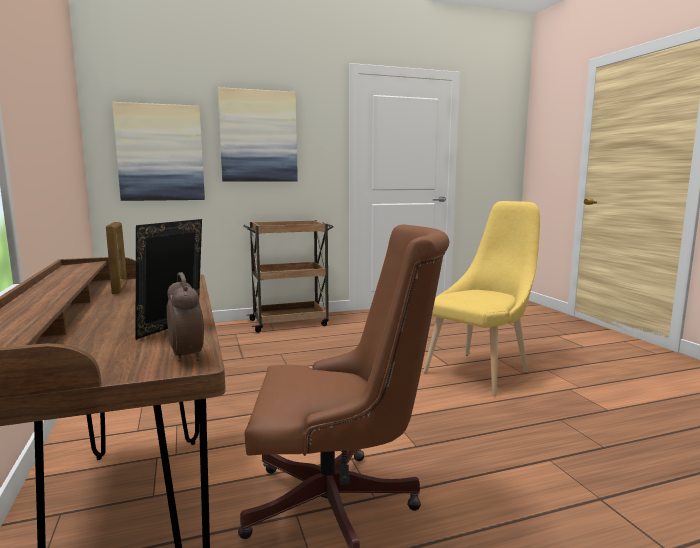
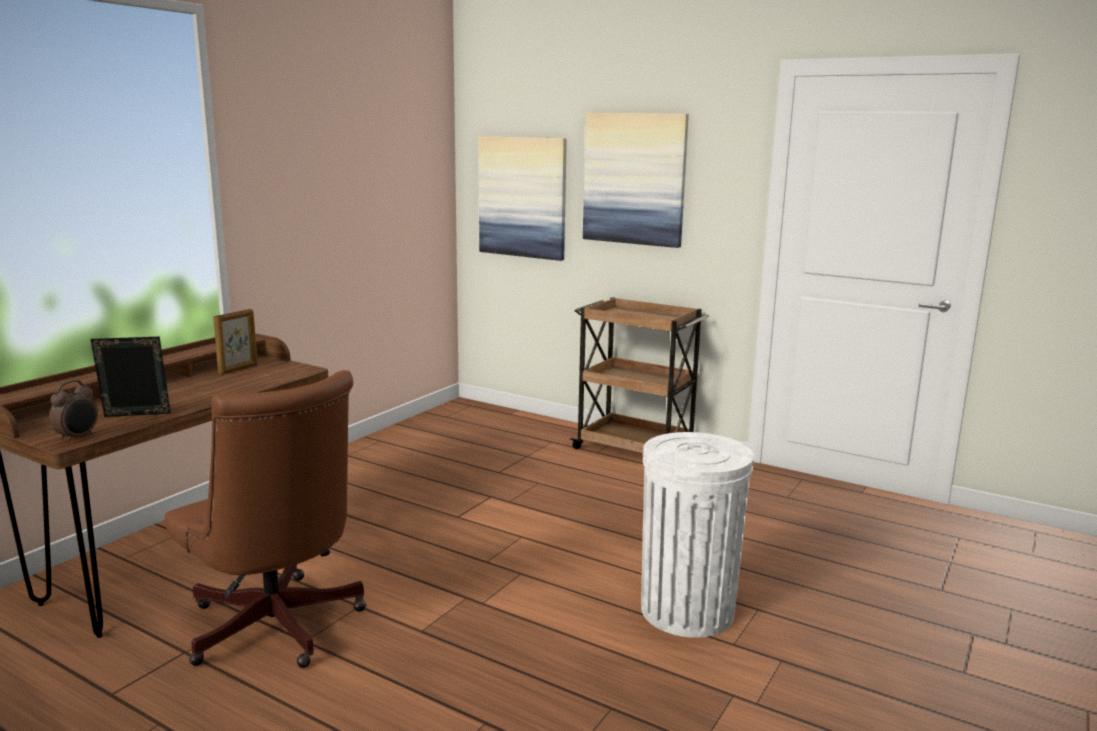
camera: 50 degrees right, 5 degrees up
yellow chair [423,201,540,396] -> white trash can [641,432,754,638]

